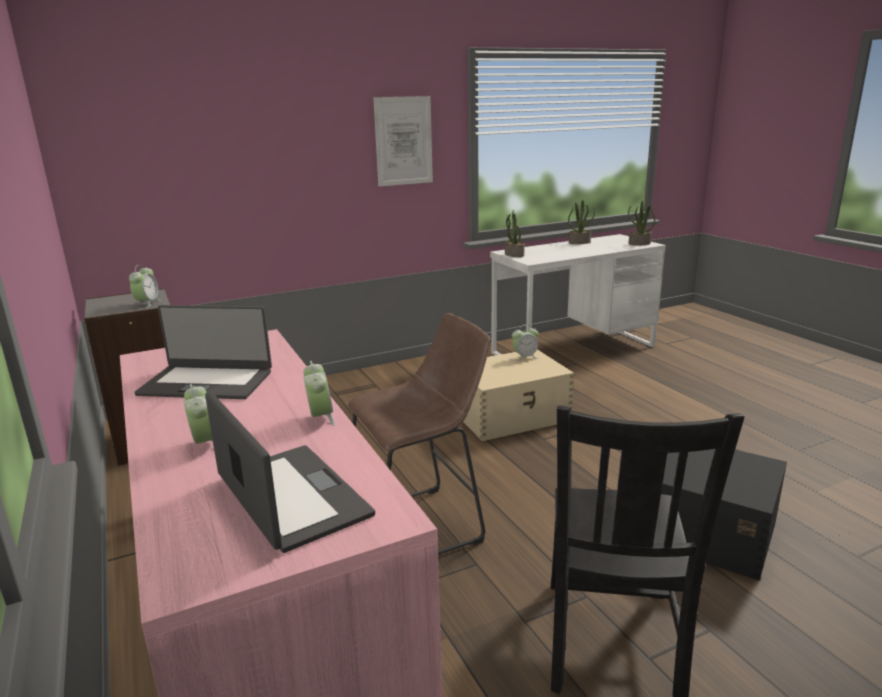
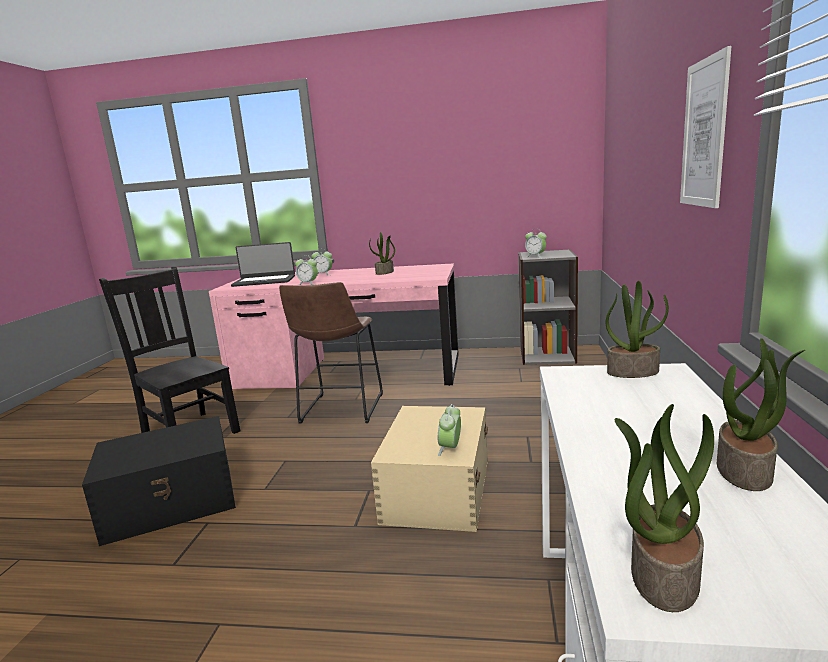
camera: 125 degrees right, 5 degrees down
laptop [134,305,272,399] -> potted plant [369,232,395,275]

